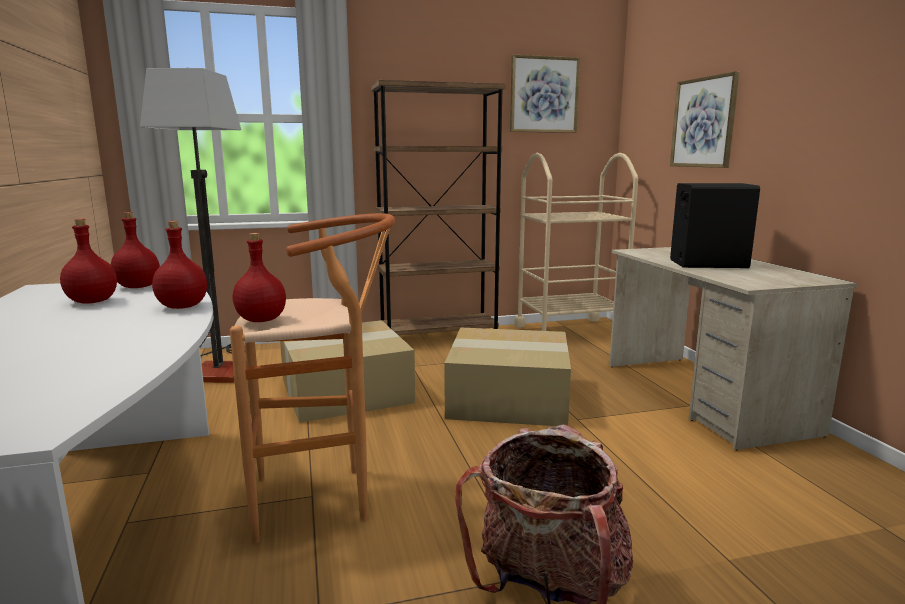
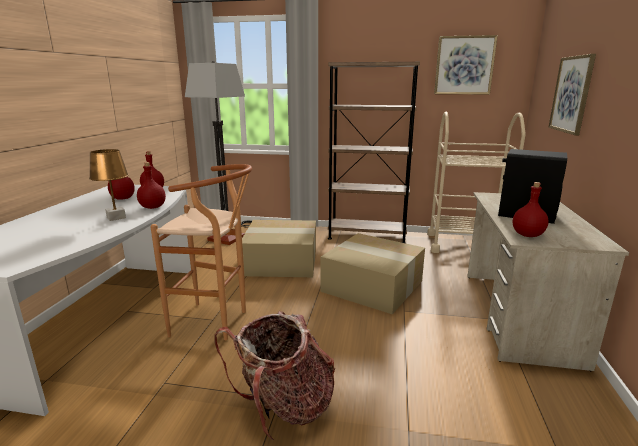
camera: 25 degrees right, 5 degrees up
red bottle [233,233,286,322] -> red bottle moved to [513,182,549,237]
none -> brown table lamp [89,149,128,221]

